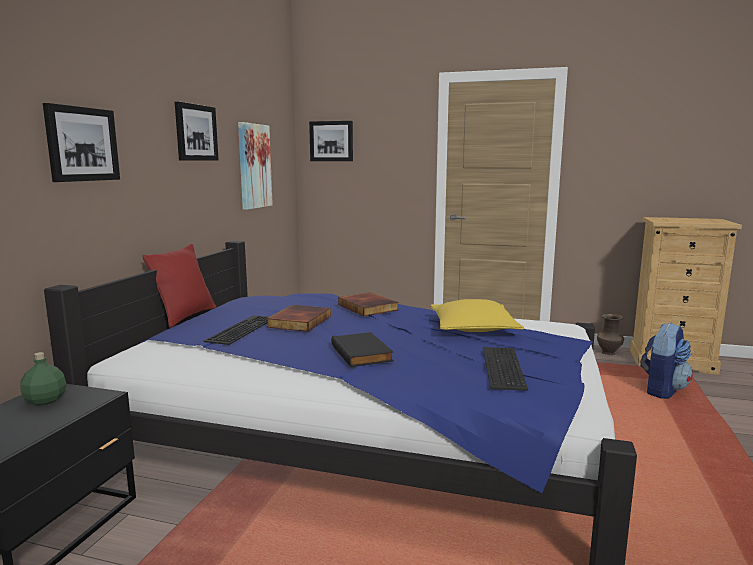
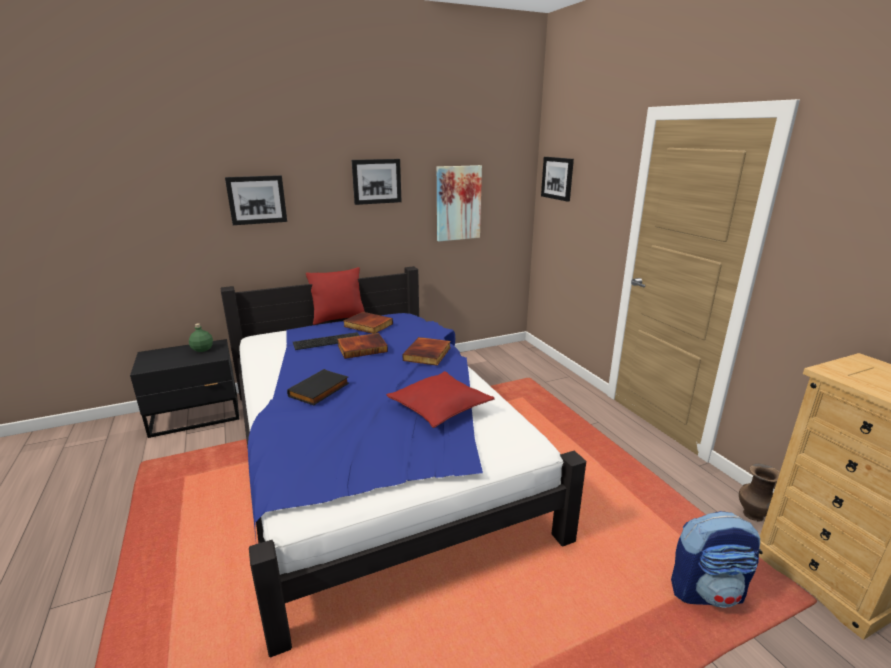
camera: 50 degrees right, 10 degrees up
yellow pillow [431,299,524,332] -> red pillow [386,371,494,428]
keyboard [483,347,528,391] -> none
none -> book [343,312,393,334]

